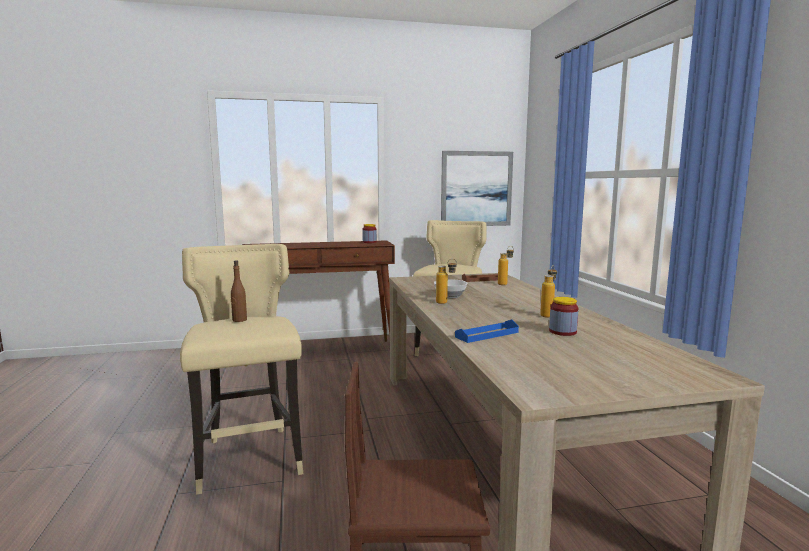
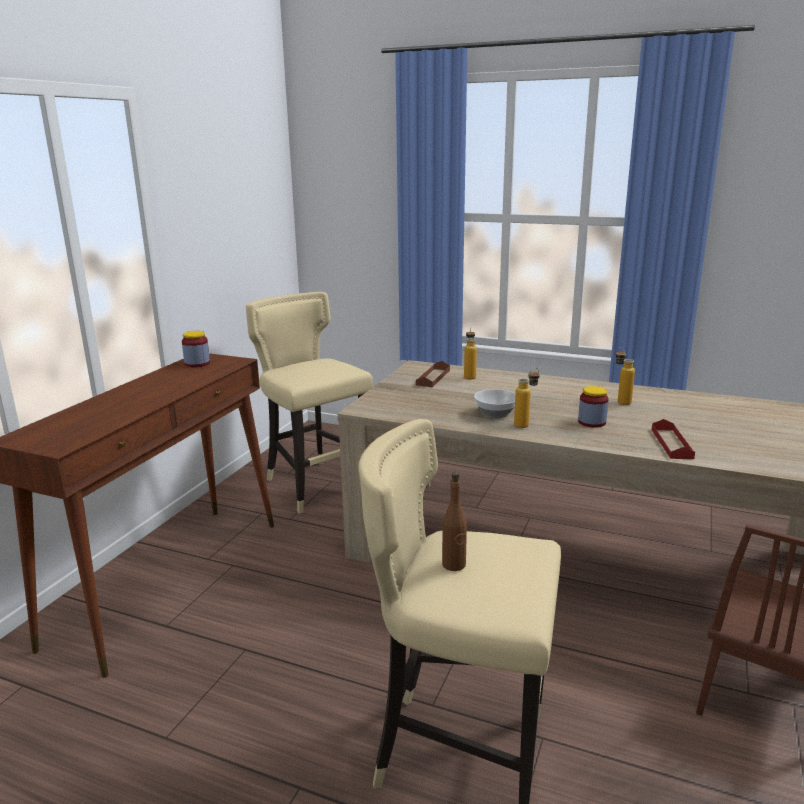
camera: 55 degrees left, 10 degrees up
picture [441,151,513,226] -> none
blue tray [455,319,519,343] -> red tray [652,419,695,459]
jar [549,297,578,336] -> jar moved to [578,386,609,428]

